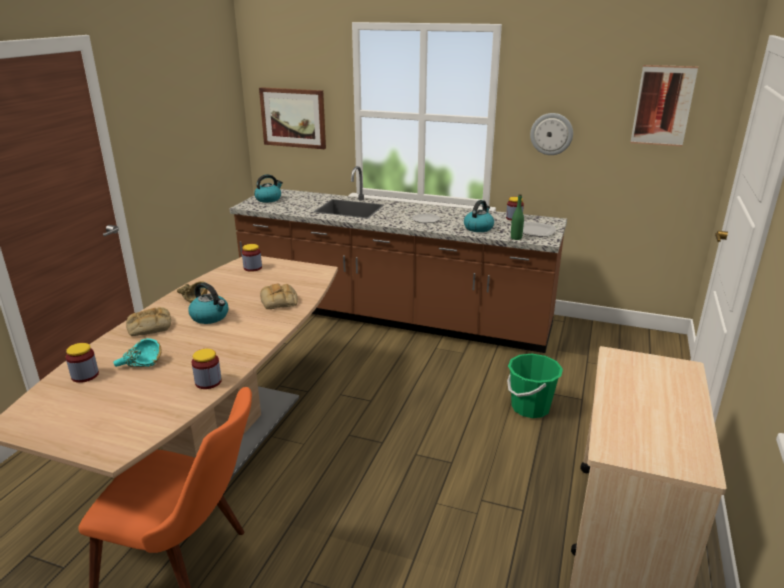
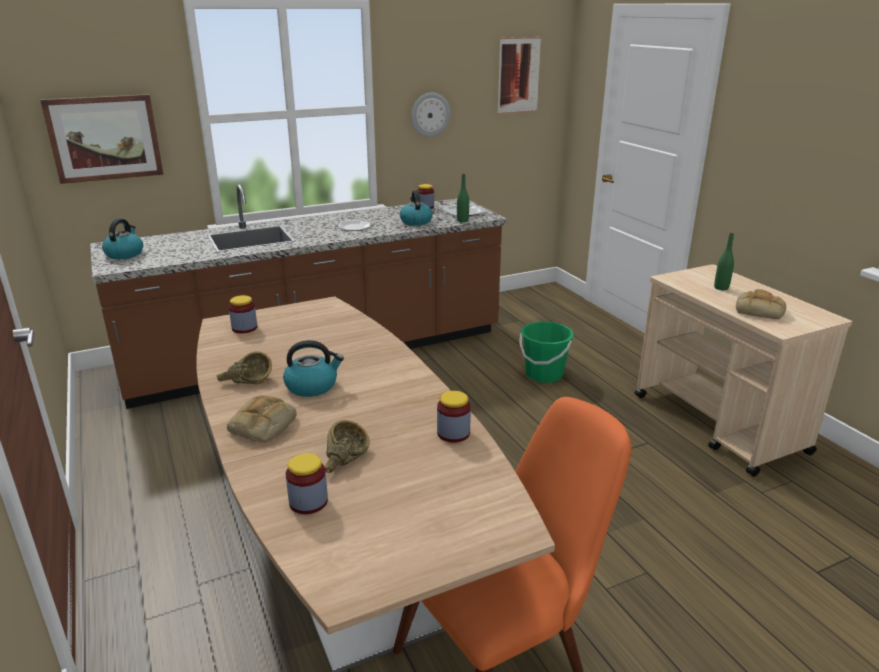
camera: 45 degrees left, 0 degrees up
turquoise bowl [113,338,162,367] -> brown bowl [325,420,370,473]
bread [260,284,298,309] -> bread moved to [736,289,786,320]
none -> green bottle [714,233,734,290]

